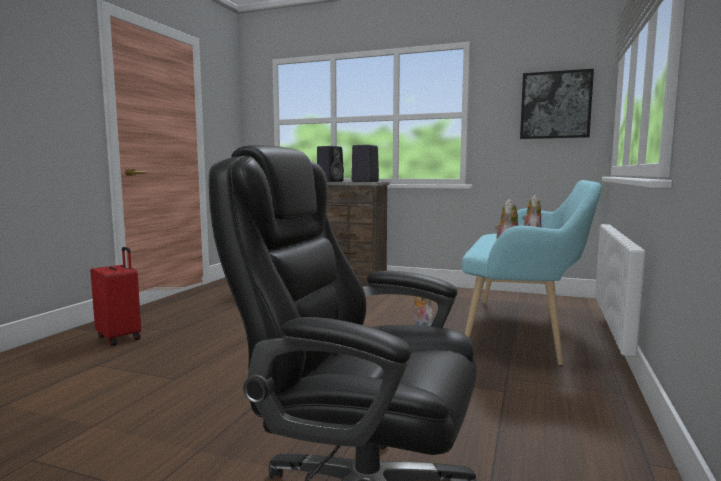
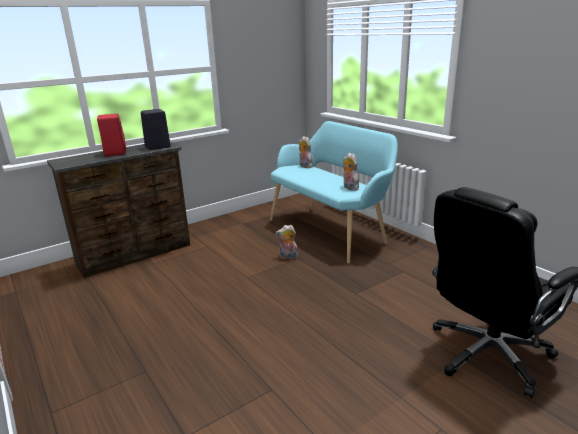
camera: 55 degrees left, 15 degrees up
red suitcase [90,247,141,346] -> none
black speaker [317,146,344,182] -> red speaker [97,114,127,156]
picture [520,69,594,139] -> none

